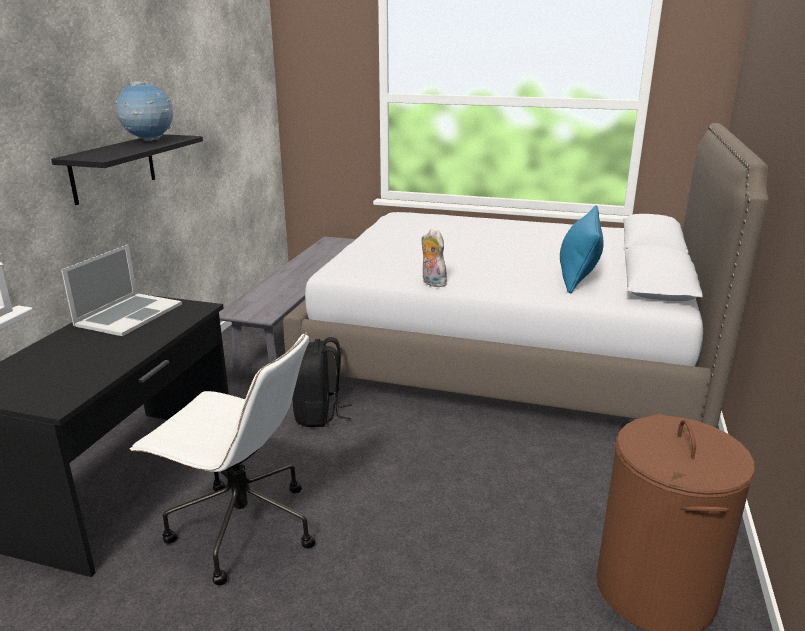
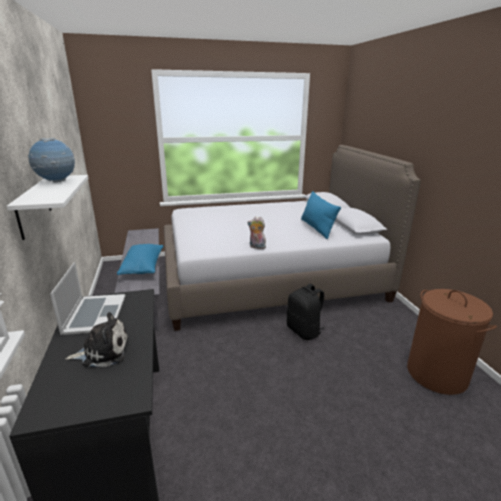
camera: 30 degrees left, 0 degrees up
black shelf [51,134,203,205] -> white shelf [7,175,88,240]
white office chair [130,332,315,585] -> none
black backpack [292,337,352,427] -> black backpack moved to [287,284,324,340]
none -> plush toy [65,312,129,367]
none -> blue pillow [117,244,164,275]

